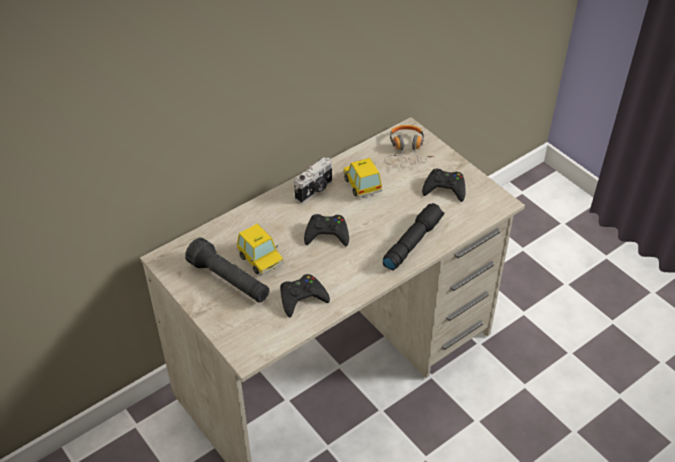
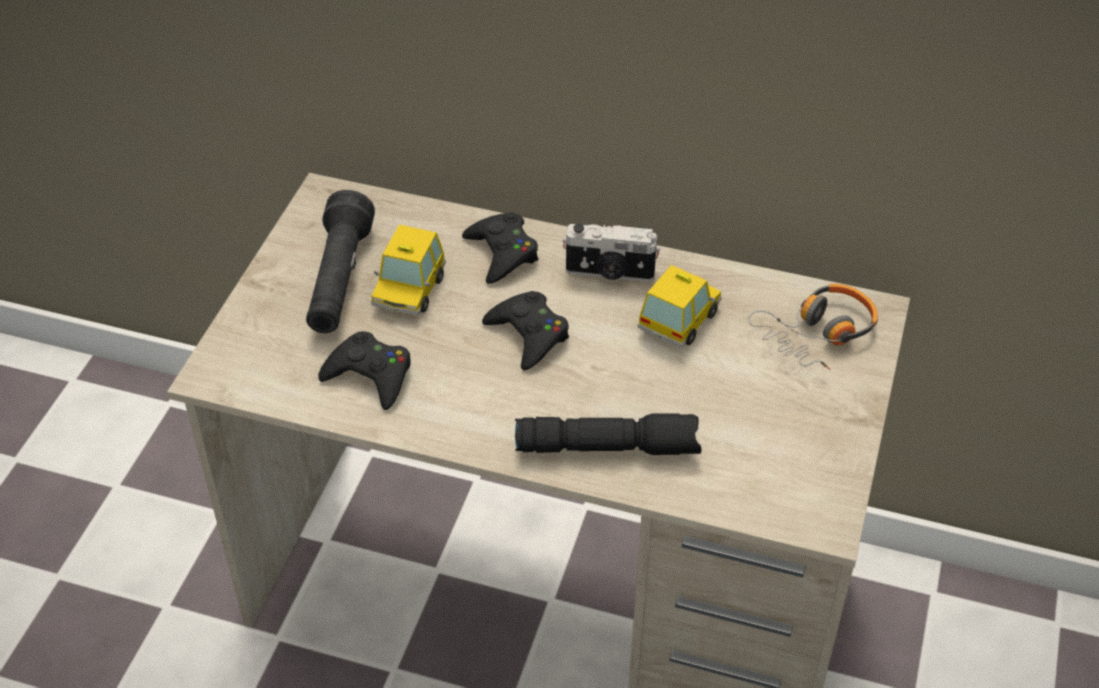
camera: 55 degrees right, 0 degrees up
black game controller [422,169,466,202] -> black game controller moved to [462,212,538,284]

